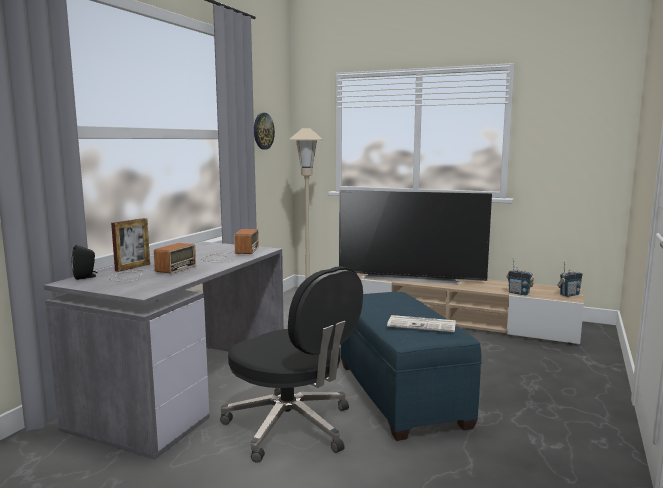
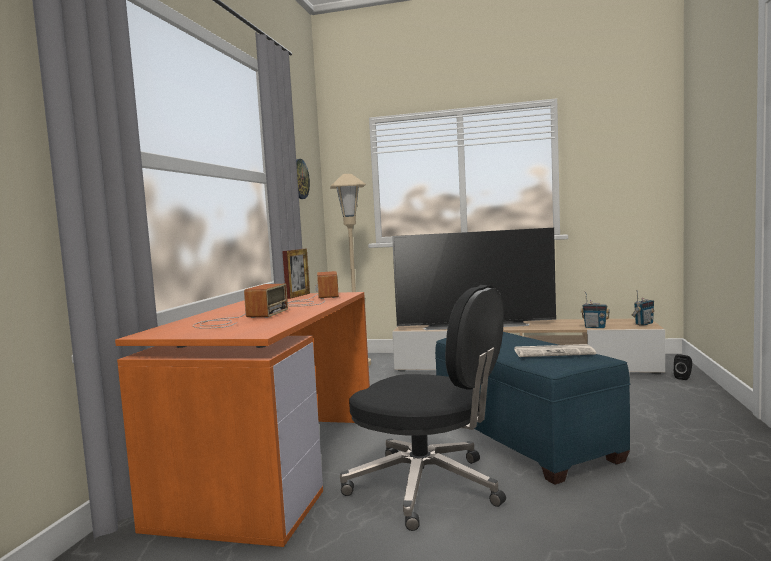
camera: 10 degrees left, 5 degrees down
grey desk [44,242,284,460] -> orange desk [115,292,370,547]
black speaker [71,245,98,280] -> black speaker moved to [674,354,692,380]
picture frame [111,218,150,272] -> picture frame moved to [282,249,310,299]

